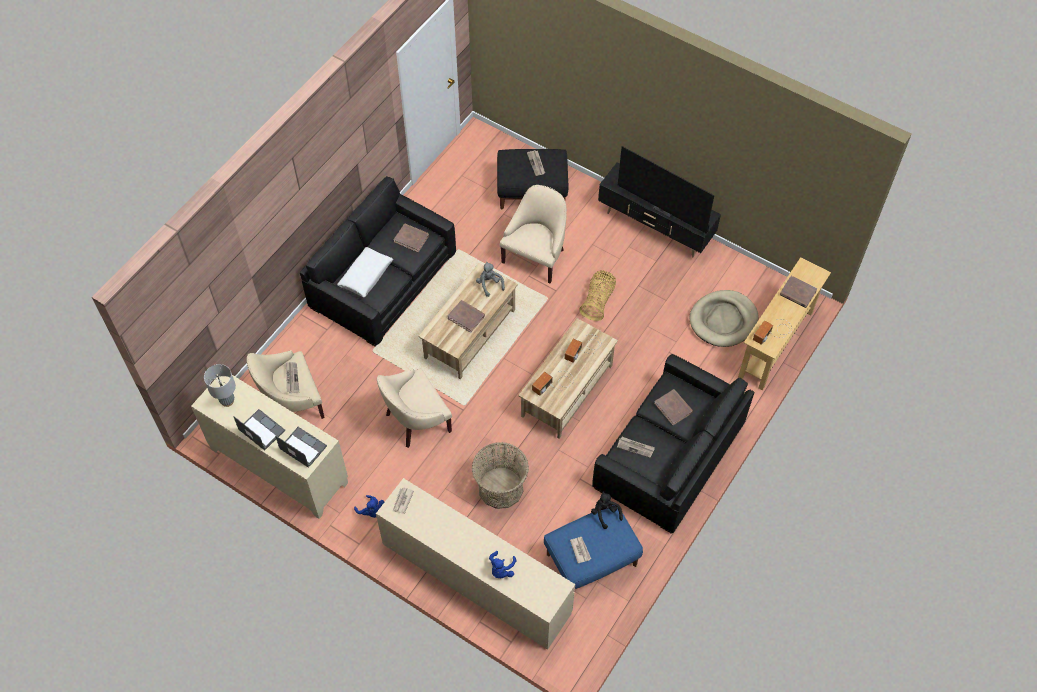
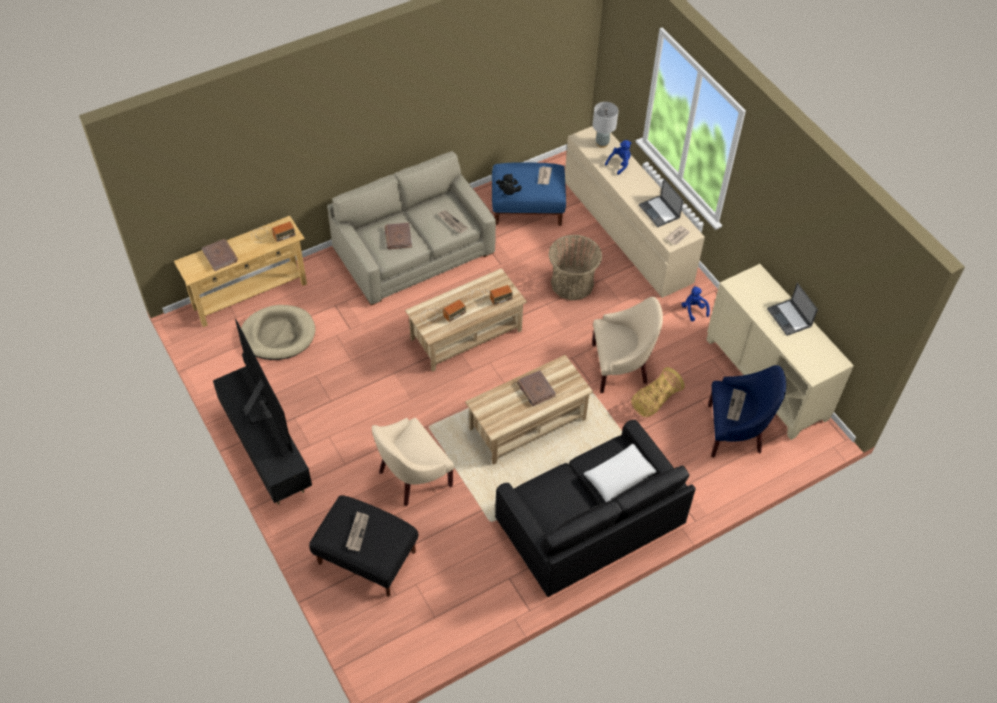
camera: 155 degrees left, 5 degrees down
grey table lamp [204,364,236,407] -> grey table lamp moved to [593,102,618,148]
beige armchair [247,350,325,419] -> blue armchair [708,365,786,457]
laptop [275,427,327,468] -> laptop moved to [639,179,683,227]
brown book [393,224,429,252] -> none
grey plush toy [476,262,505,297] -> none
basket [579,271,616,321] -> basket moved to [631,367,684,417]
black sofa [592,354,754,533] -> beige sofa [327,151,496,305]

